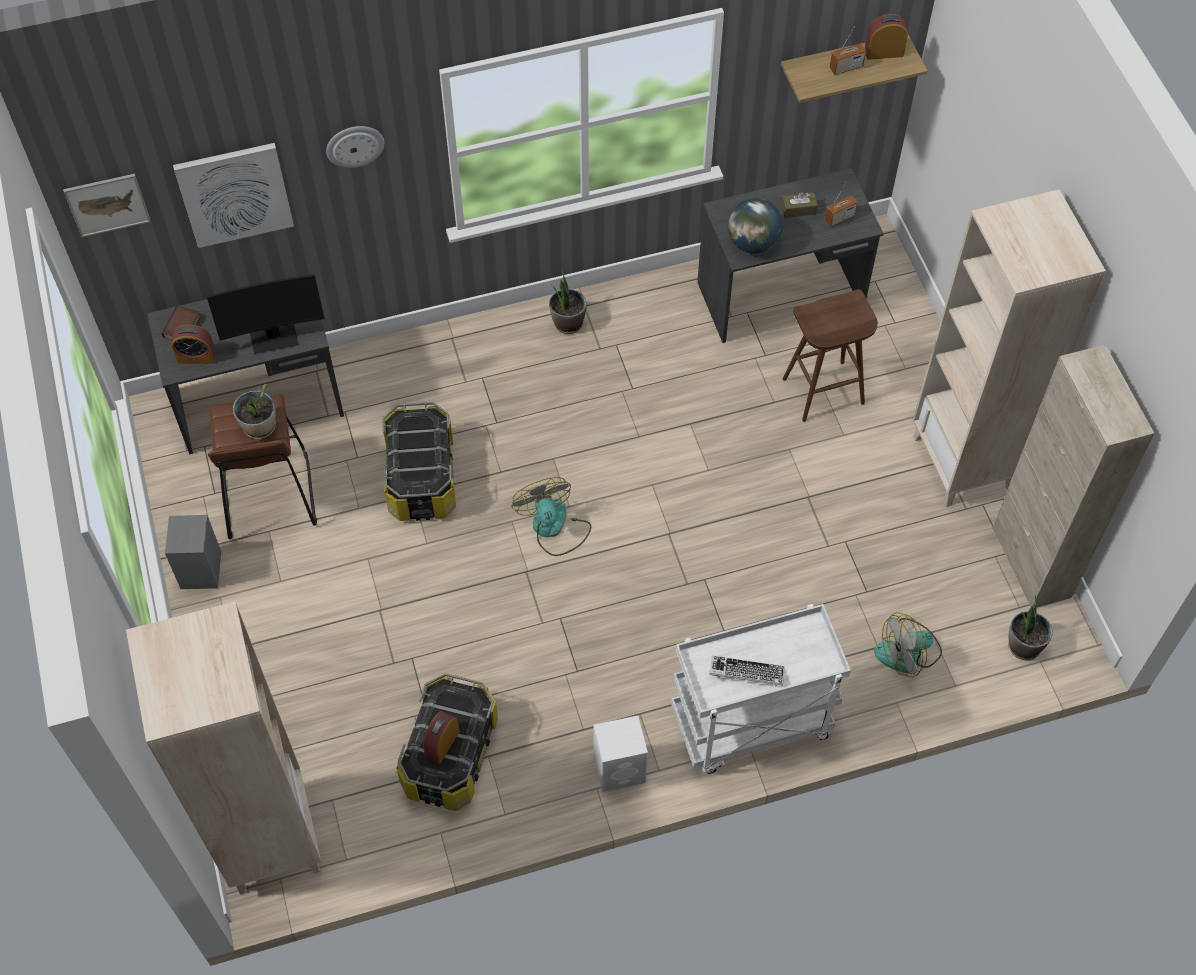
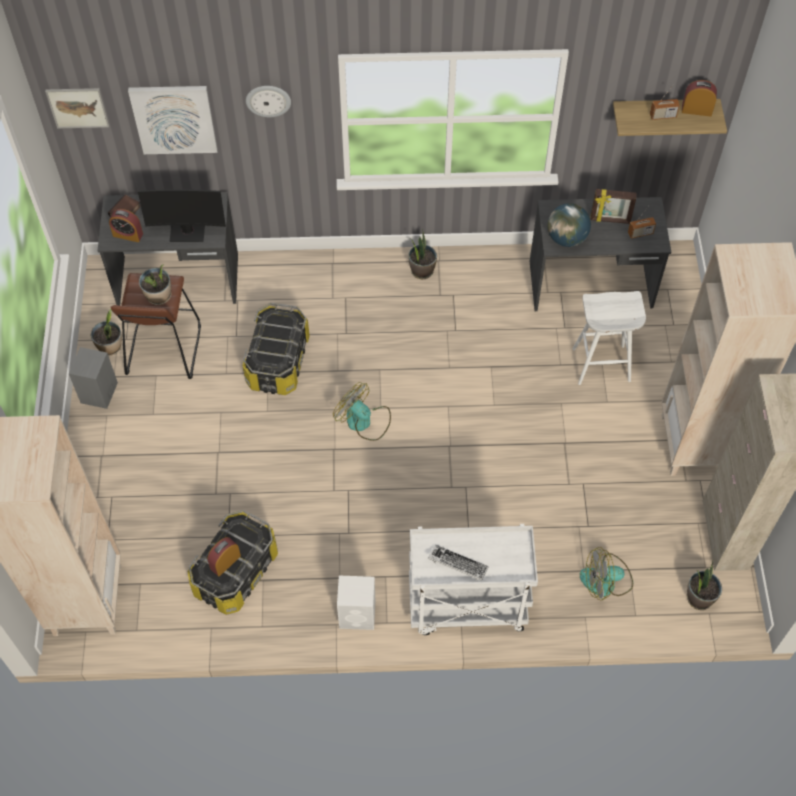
camera: 15 degrees right, 0 degrees up
fan [512,477,591,556] -> fan turned 45 degrees counterclockwise [333,382,391,441]
brown tissue box [781,192,818,218] -> picture frame [590,189,637,224]
brown stool [782,289,878,422] -> white stool [572,291,646,385]
none -> potted plant [91,309,122,356]

